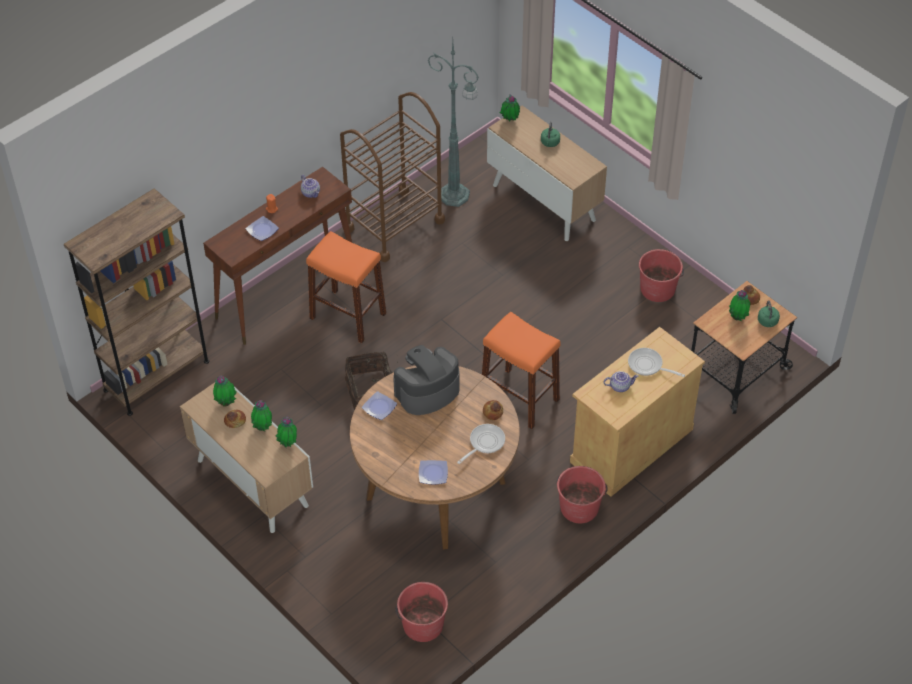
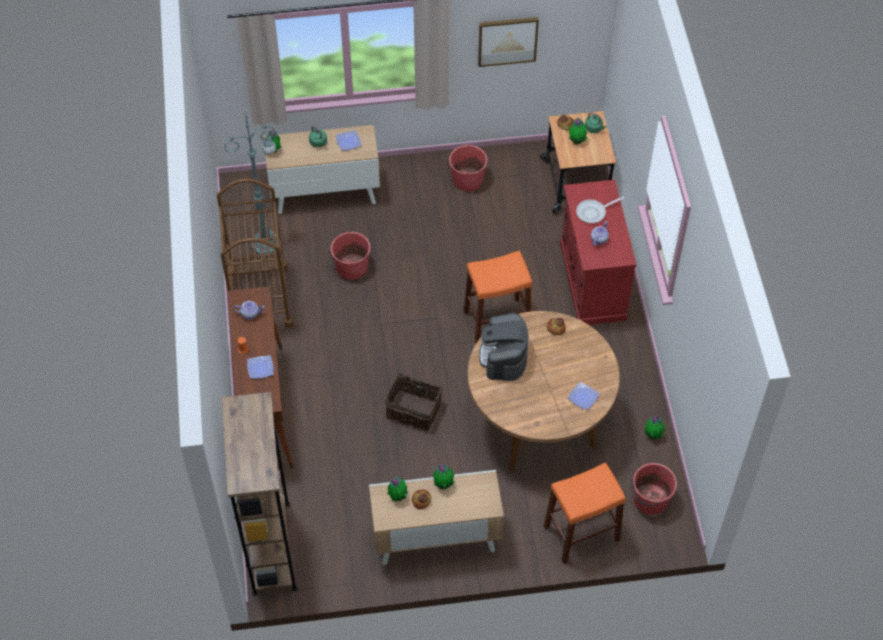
camera: 55 degrees left, 5 degrees up
potted plant [276,417,297,448] -> potted plant moved to [644,415,665,440]
orange stool [306,231,386,343] -> orange stool moved to [544,463,626,564]
plate [362,391,397,420] -> plate moved to [336,131,361,150]
frying pan [457,424,505,464] -> none
red bucket [556,466,608,523] -> red bucket moved to [329,232,371,280]
beige cabinet [570,327,705,497] -> red cabinet [560,180,636,325]
none -> picture [478,17,539,67]

